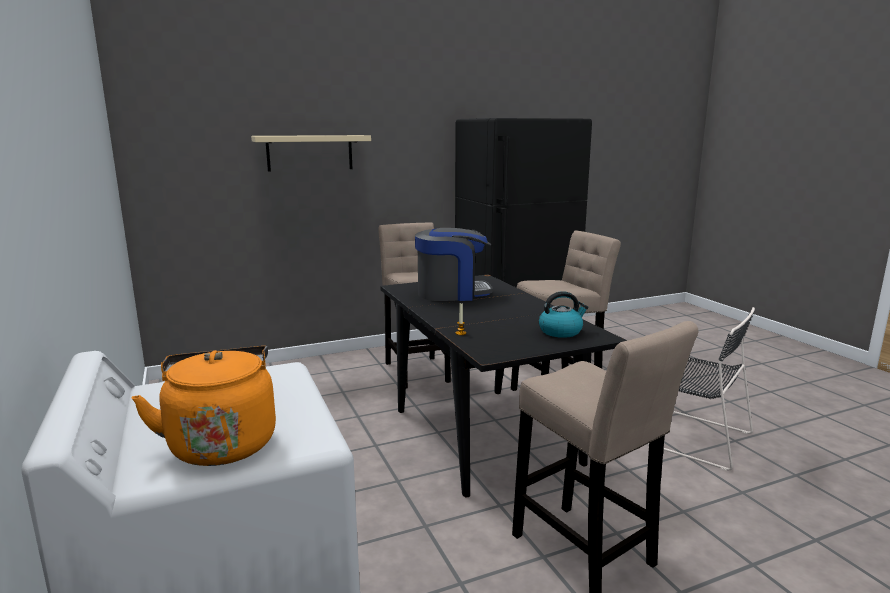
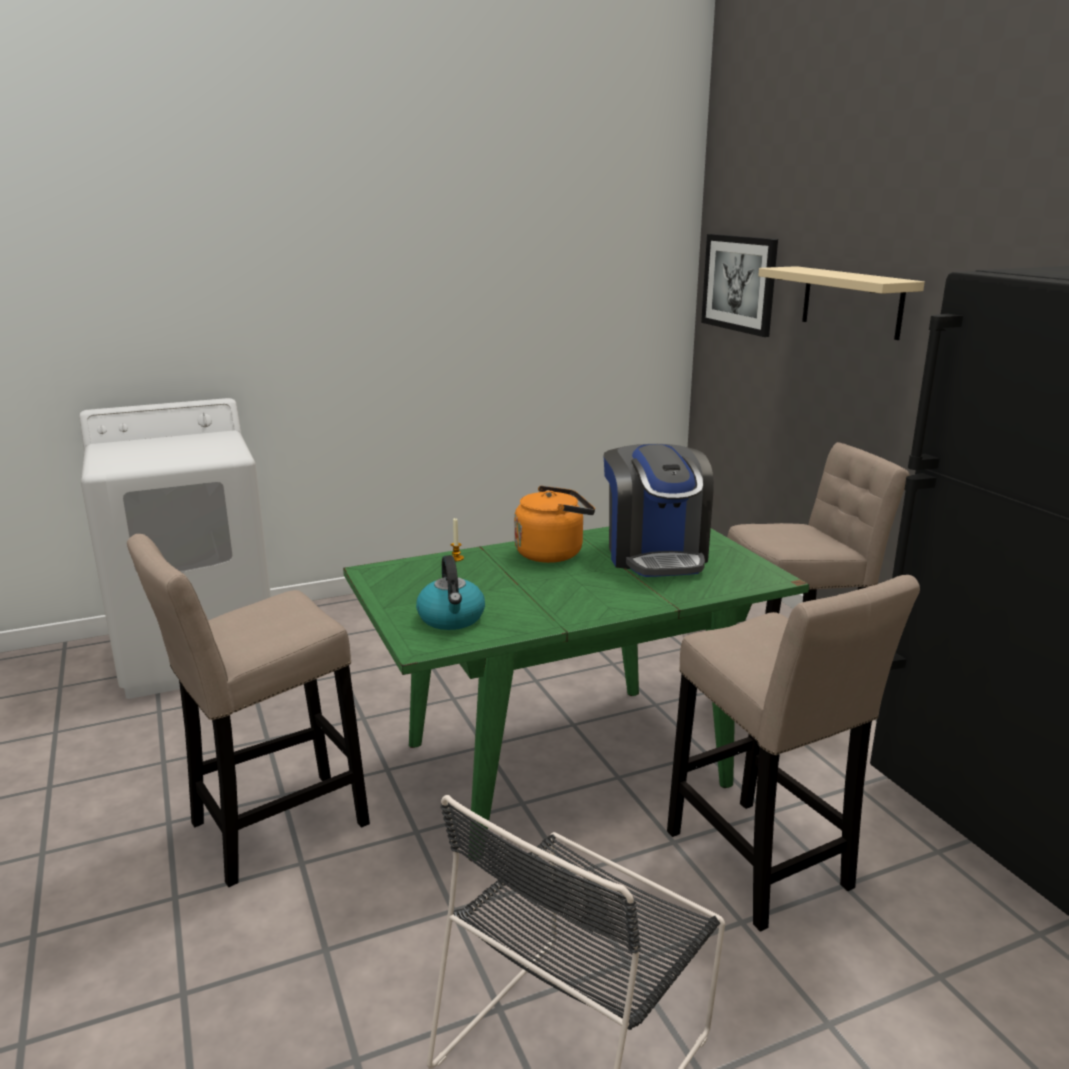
camera: 90 degrees right, 5 degrees up
orange kettle [132,346,276,466] -> orange kettle moved to [514,486,595,563]
black dining table [380,274,627,498] -> green dining table [343,527,809,862]
none -> picture [701,234,778,337]

